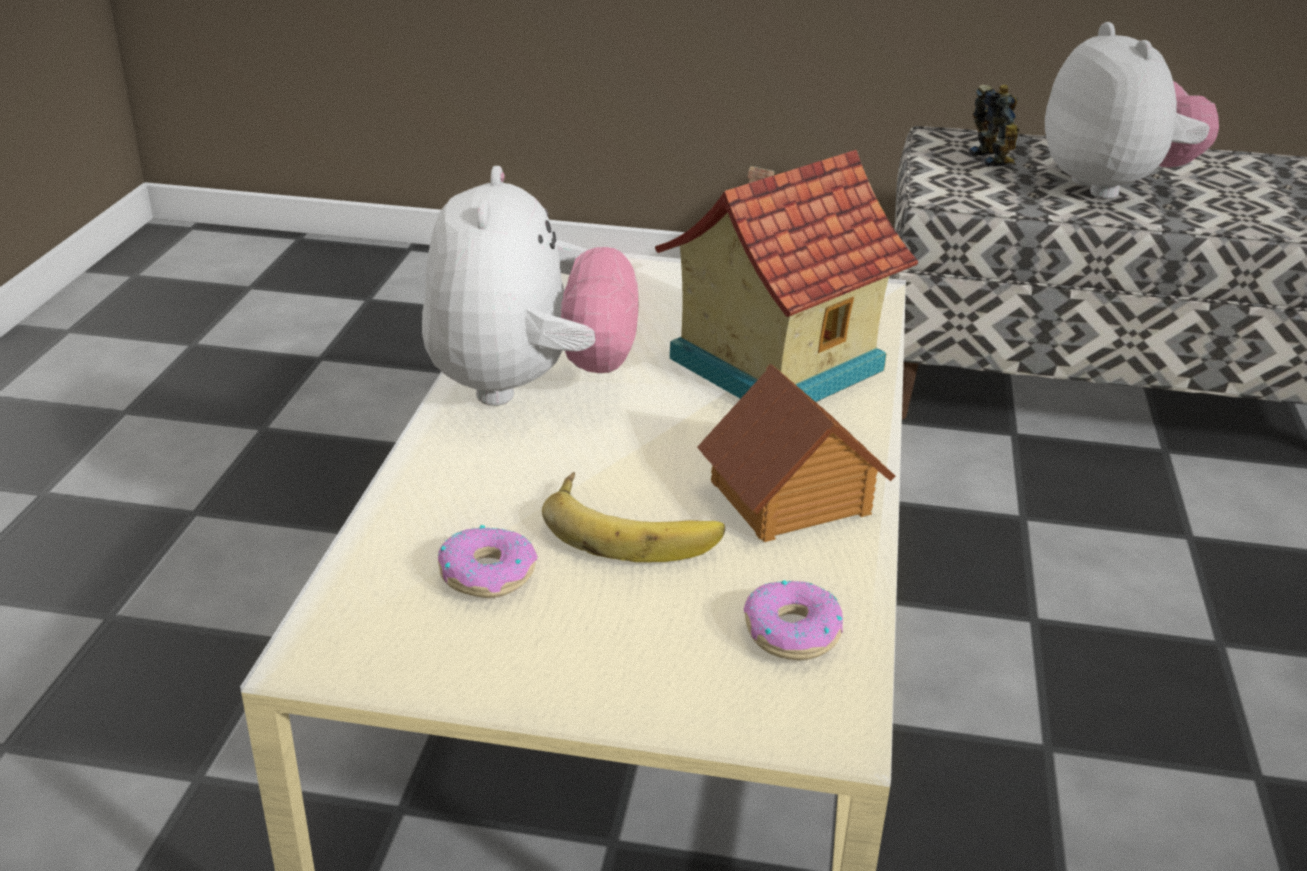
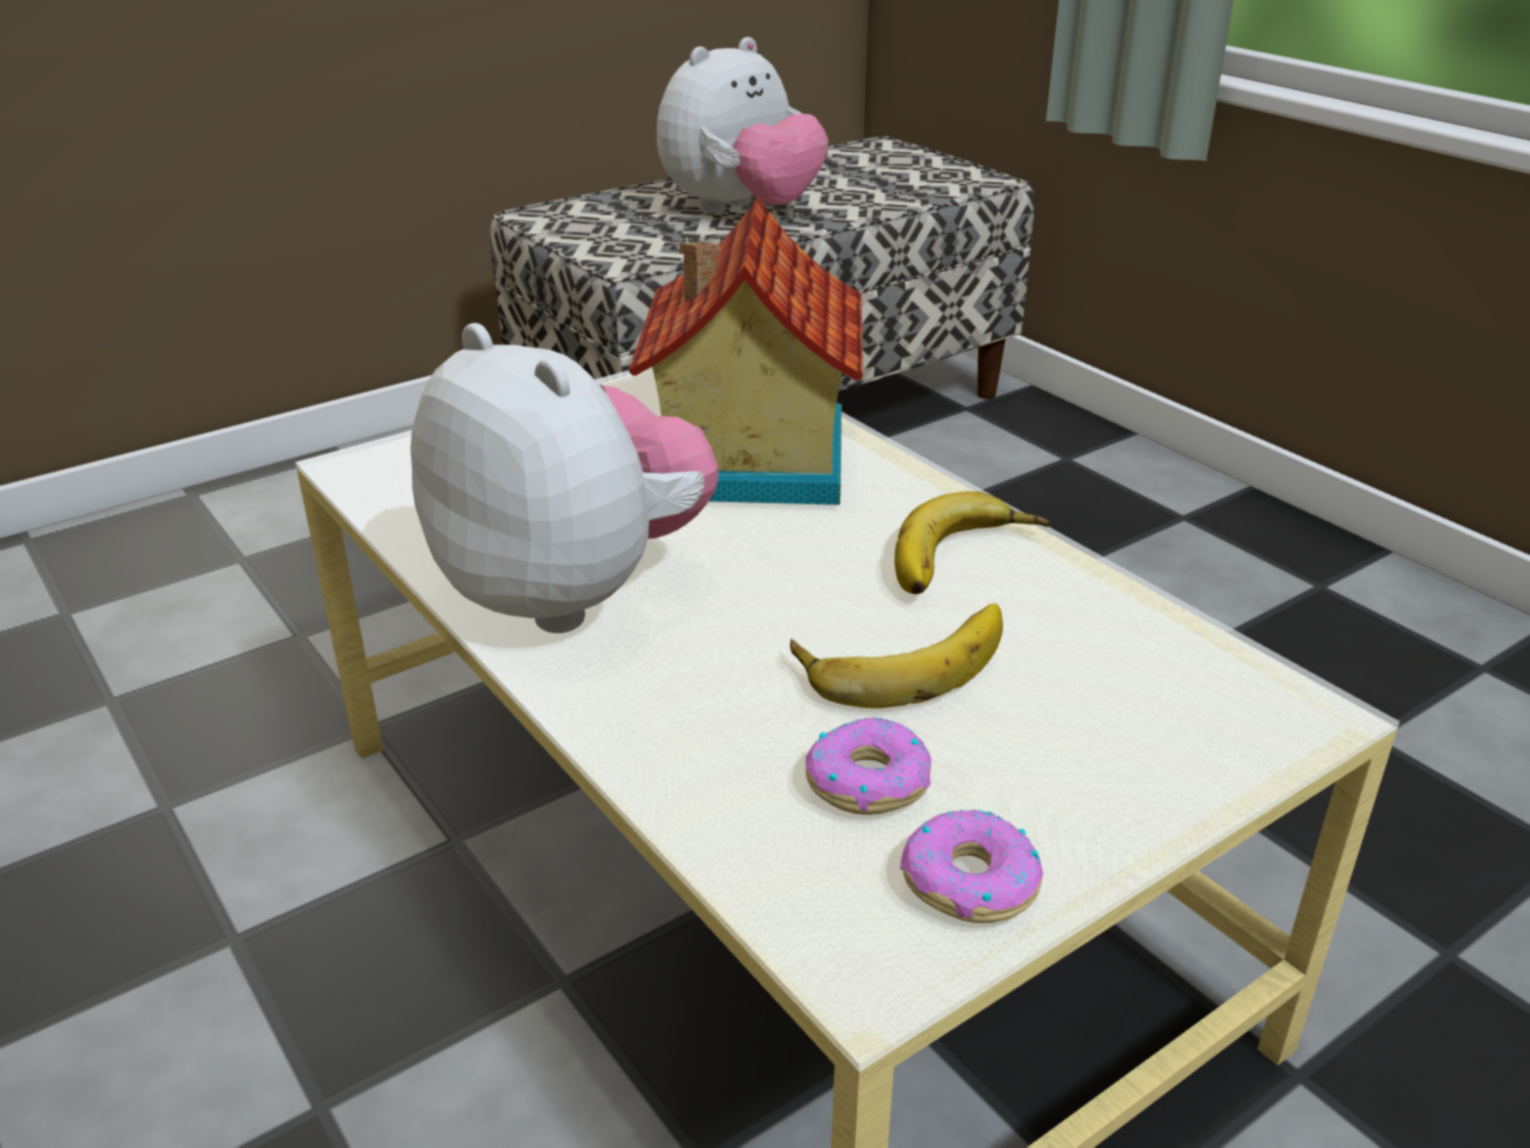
camera: 45 degrees left, 0 degrees up
toy house [697,364,895,542] -> banana [895,491,1050,594]
donut [744,580,843,660] -> donut moved to [900,809,1043,923]
toy robot [969,84,1019,167] -> none
plush toy [1045,22,1219,199] -> plush toy turned 105 degrees clockwise [657,37,829,214]

